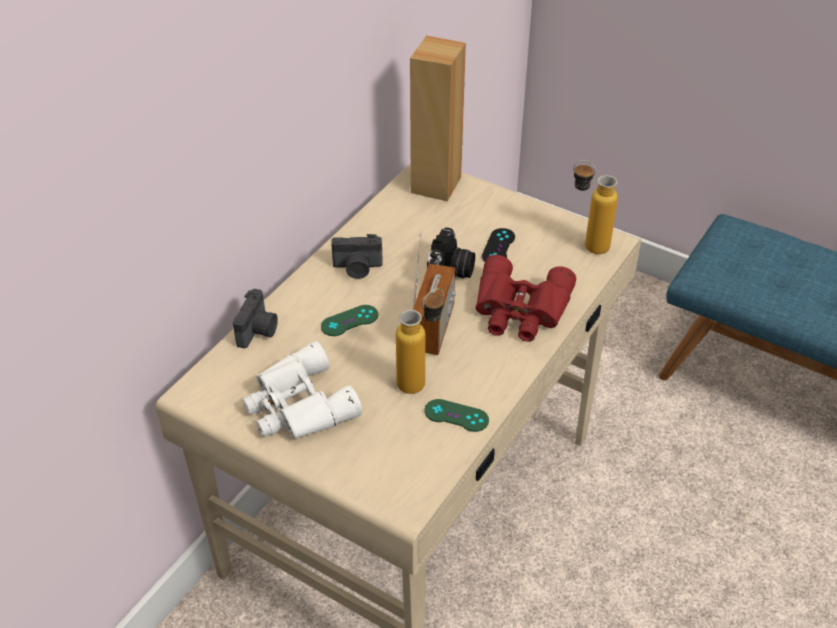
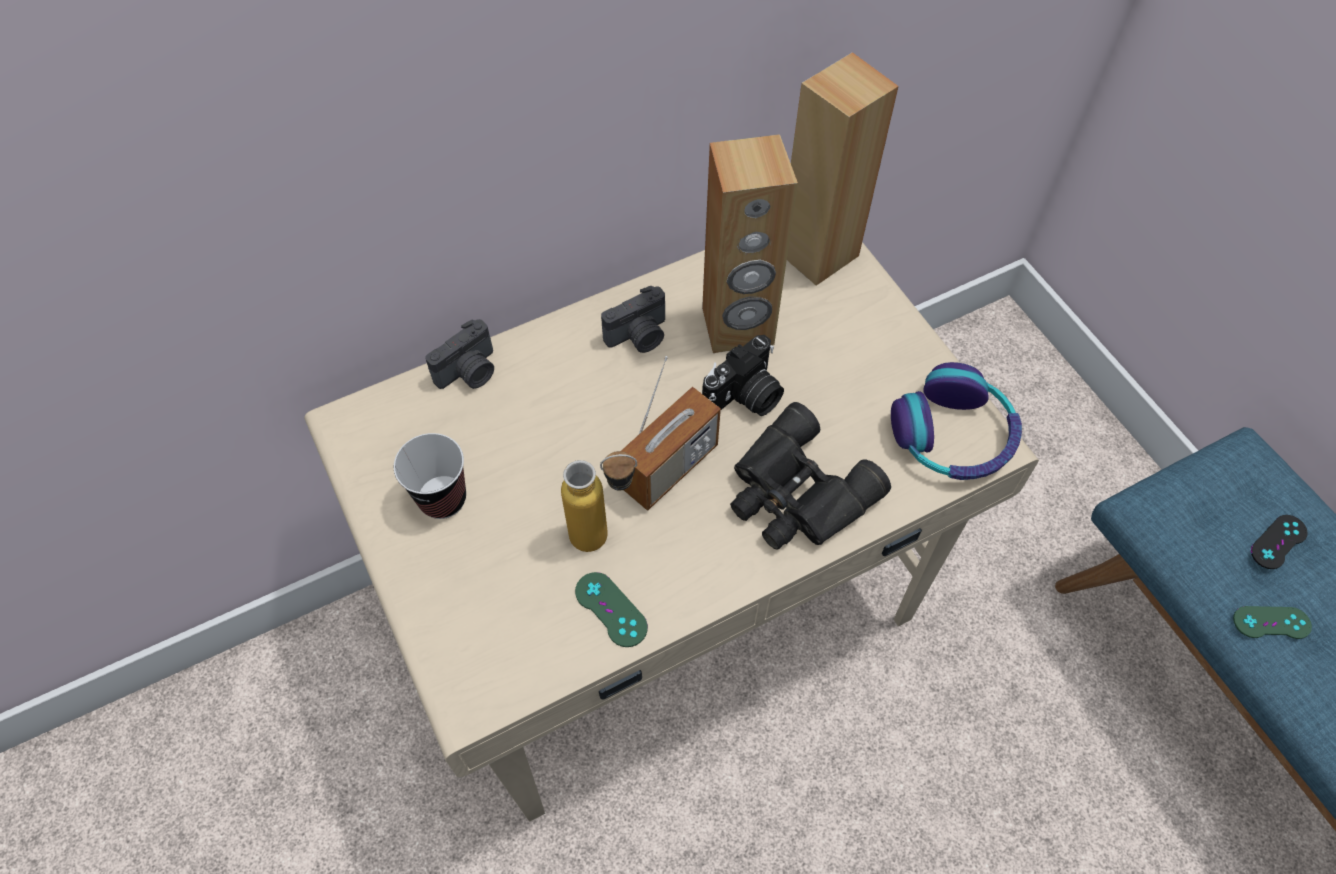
camera: 30 degrees right, 15 degrees up
white binoculars [243,341,363,439] -> cup [394,433,466,519]
green game controller [321,305,378,336] -> green game controller moved to [1233,606,1312,639]
camera [331,234,383,279] -> camera turned 60 degrees counterclockwise [601,285,665,353]
red binoculars [476,255,576,342] -> black binoculars [730,402,891,550]
black game controller [482,228,515,262] -> black game controller moved to [1251,515,1308,569]
bottle [573,160,618,254] -> headphones [891,362,1022,480]
none -> brown speaker [702,134,798,353]

